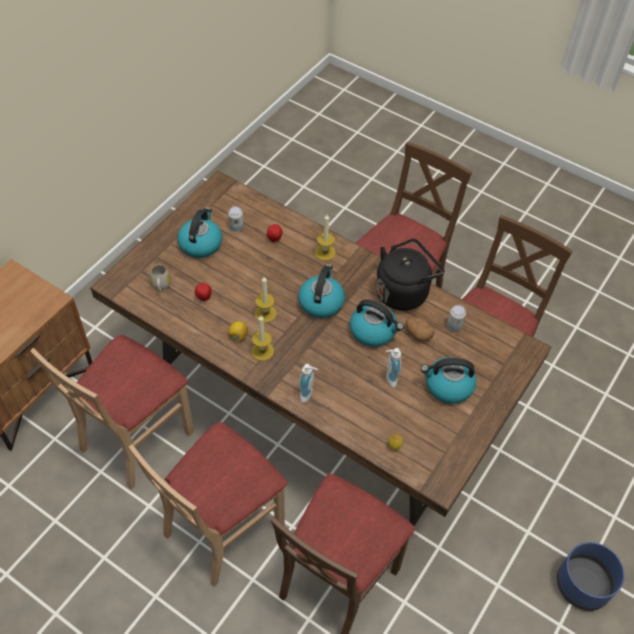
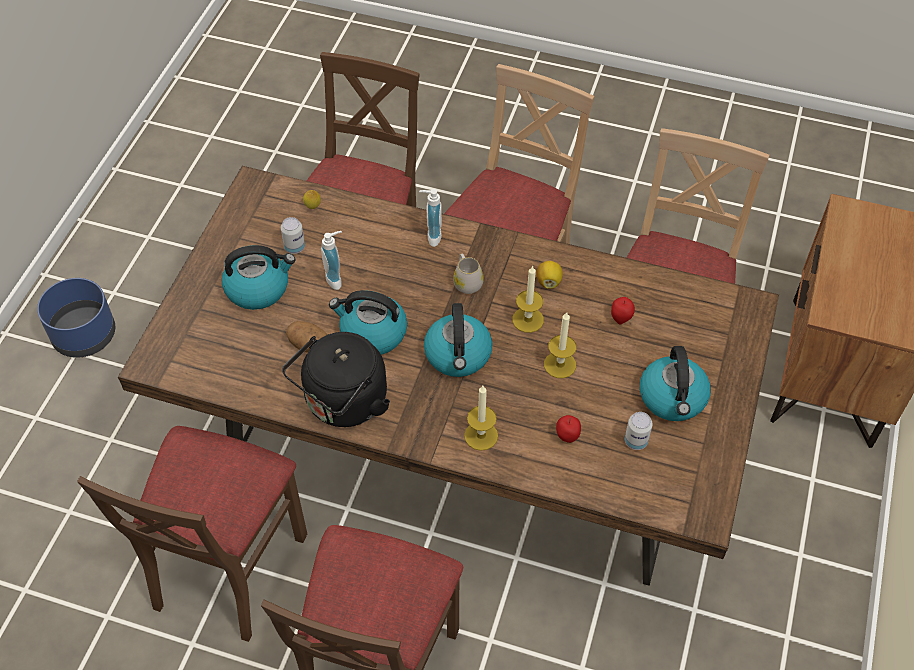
camera: 165 degrees right, 0 degrees up
white mug [150,265,171,292] -> white mug moved to [453,254,484,294]
candle [251,315,274,361] -> candle moved to [544,312,576,378]
can [447,305,466,331] -> can moved to [281,217,305,254]

